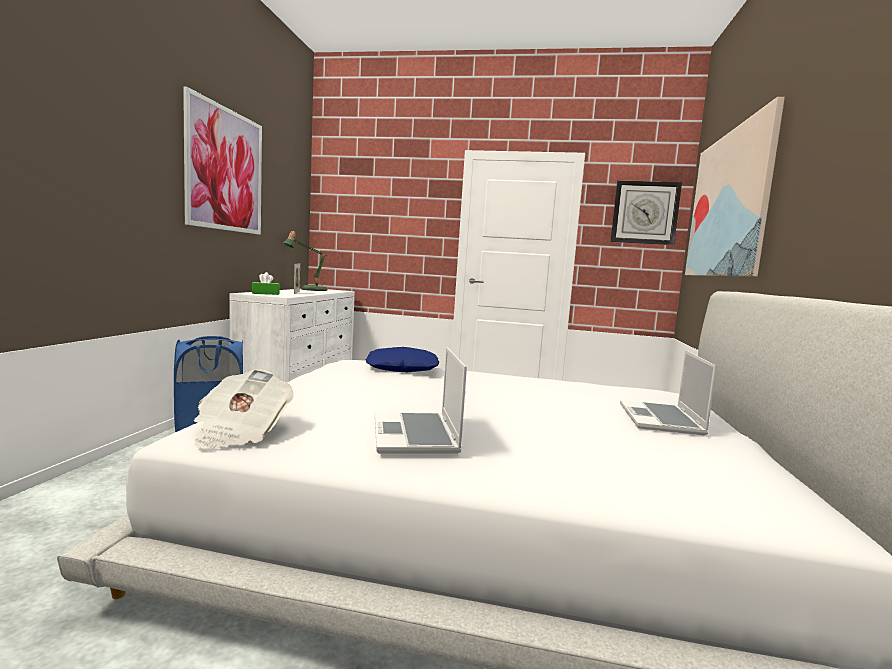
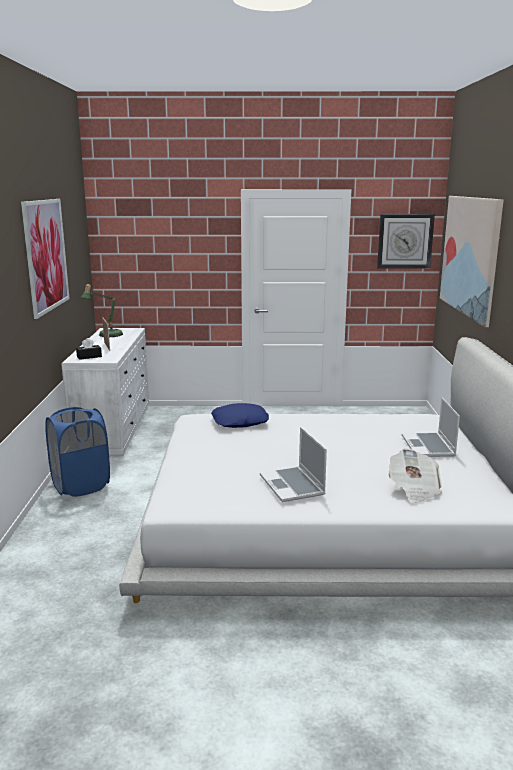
camera: 10 degrees left, 10 degrees up
newspaper [194,369,294,449] -> newspaper moved to [388,448,442,503]
green tissue box [252,272,280,295] -> black tissue box [76,338,102,360]

